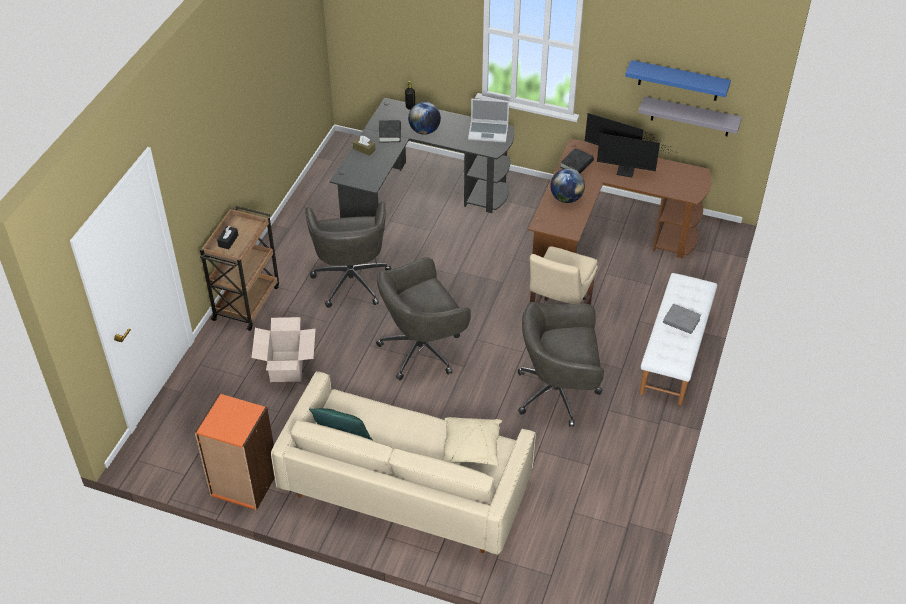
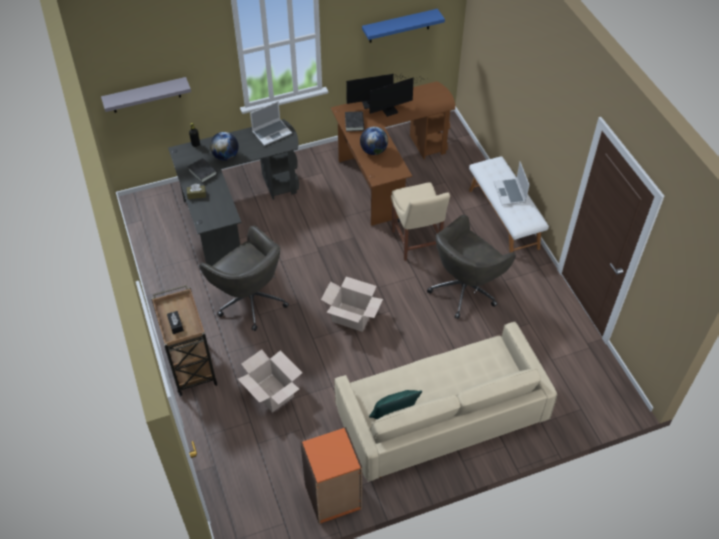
camera: 40 degrees left, 5 degrees up
grey office chair [376,257,471,380] -> cardboard box [321,277,383,332]
beige pillow [442,417,502,467] -> none
grey shelf [638,96,742,136] -> grey shelf moved to [101,77,191,113]
grey book [663,304,701,334] -> laptop [494,162,530,206]

